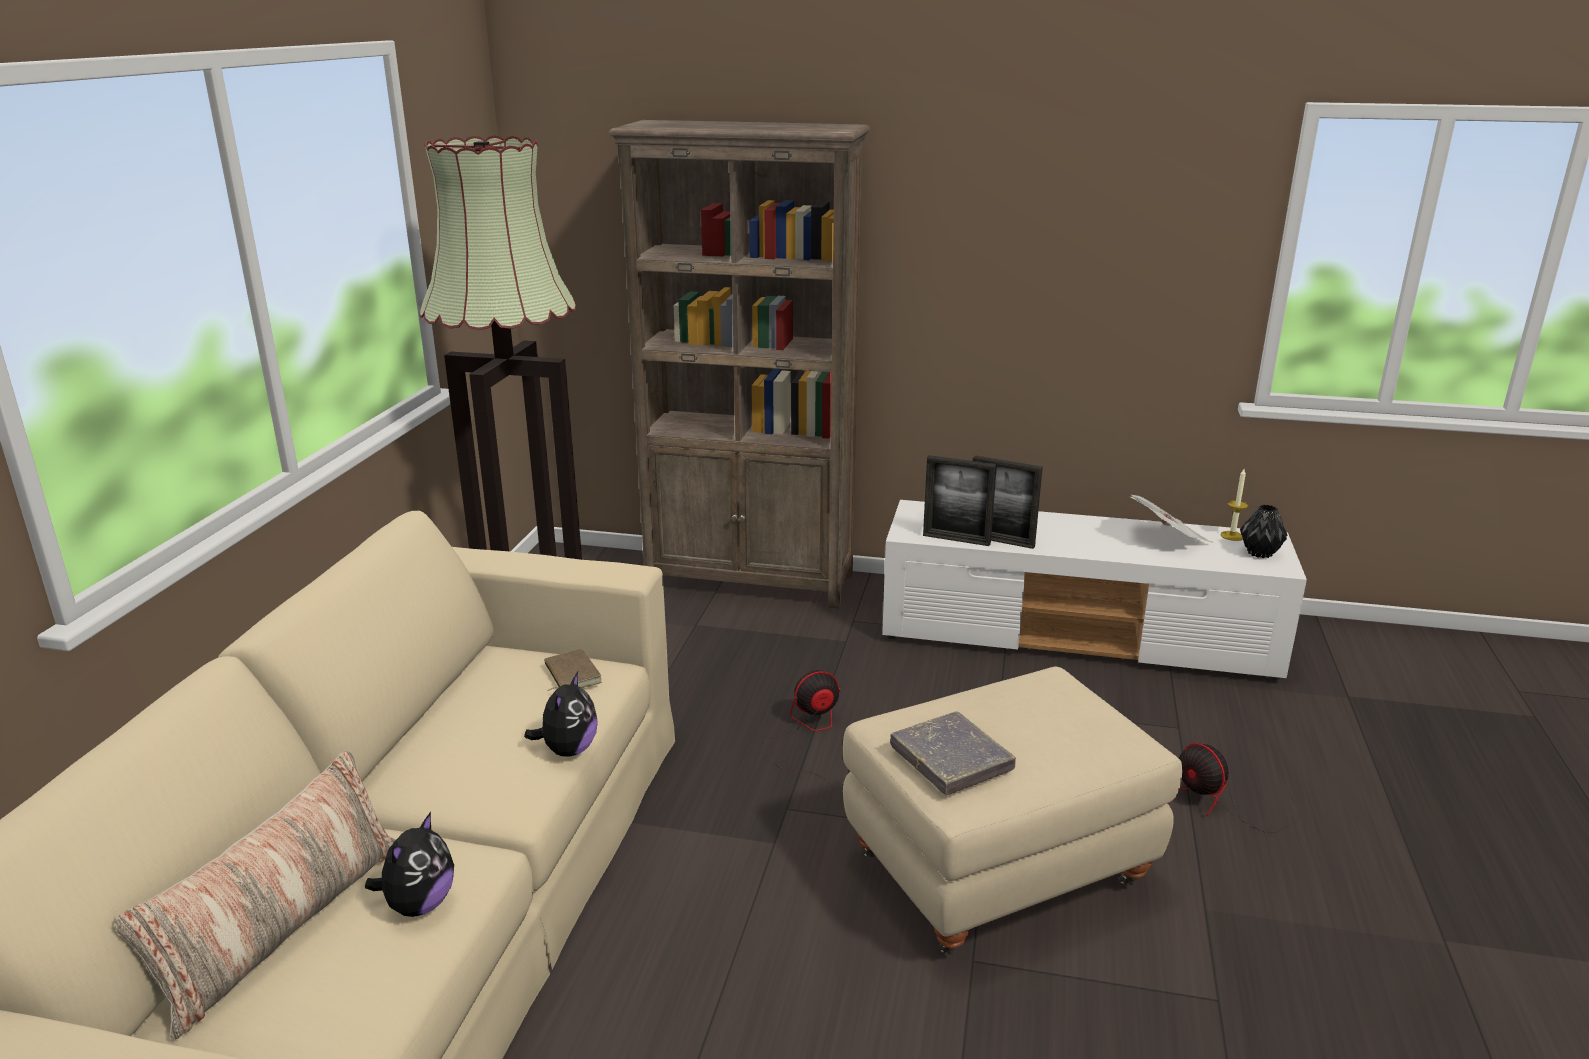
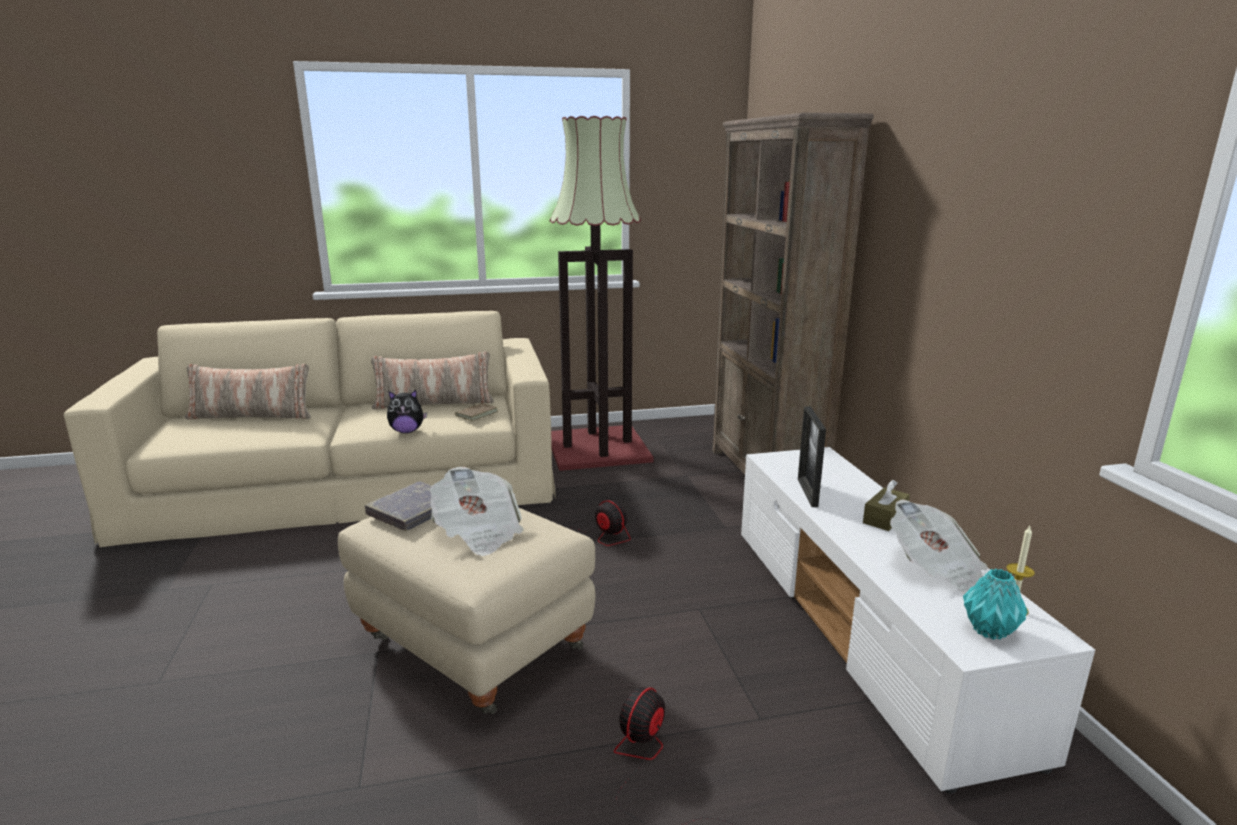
camera: 65 degrees right, 5 degrees down
plush toy [365,812,454,917] -> none
picture frame [923,455,997,546] -> none
black vase [1240,505,1287,558] -> turquoise vase [963,569,1028,640]
none -> pillow [371,351,494,410]
none -> newspaper [430,467,524,556]
none -> brown tissue box [863,480,910,531]

